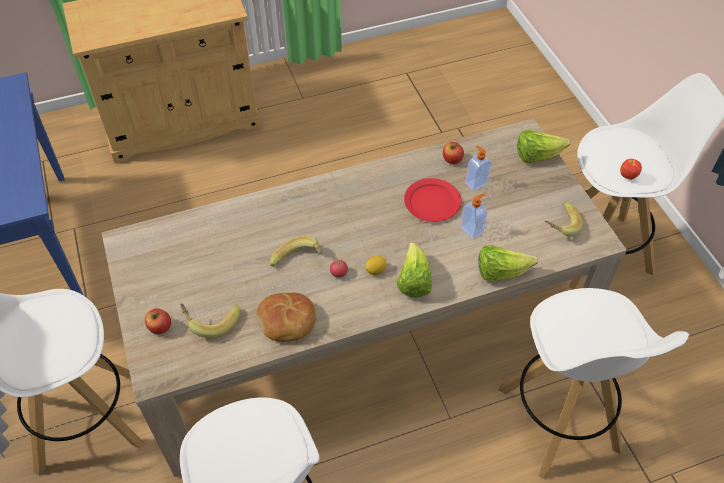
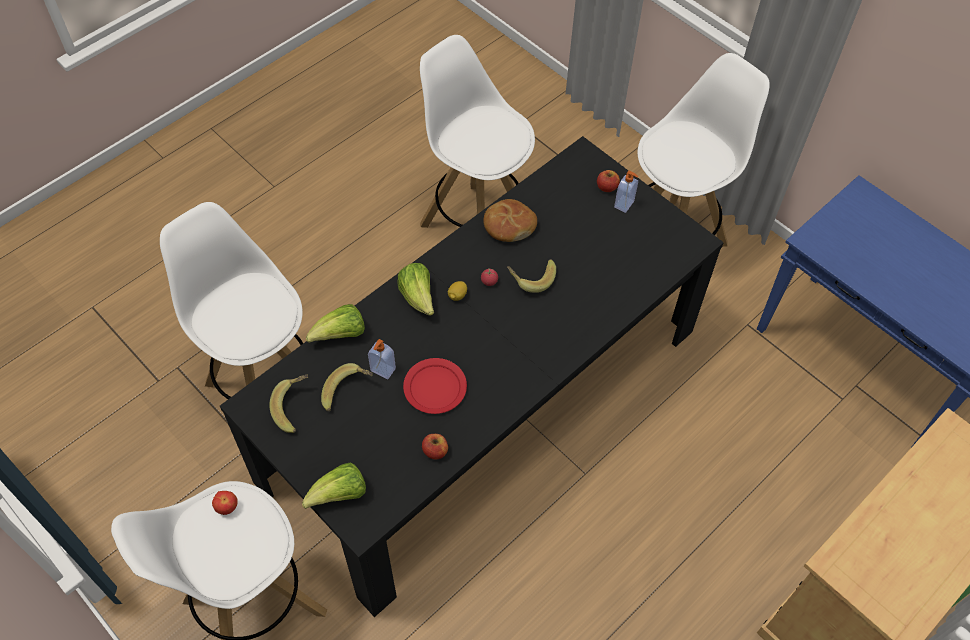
camera: 155 degrees right, 5 degrees up
beige dining table [102,118,627,477] -> black dining table [220,136,724,617]
banana [180,304,240,338] -> banana moved to [321,363,373,411]
soap dispenser [465,146,492,191] -> soap dispenser moved to [614,171,638,213]

